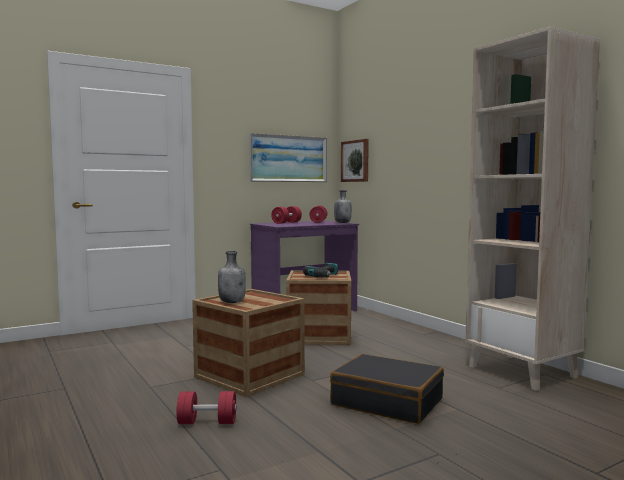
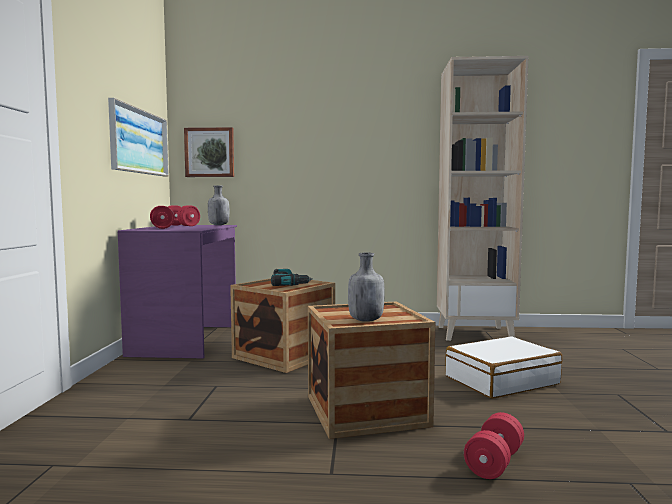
camera: 55 degrees left, 0 degrees up
black suitcase [330,354,444,424] -> white suitcase [445,336,562,399]

